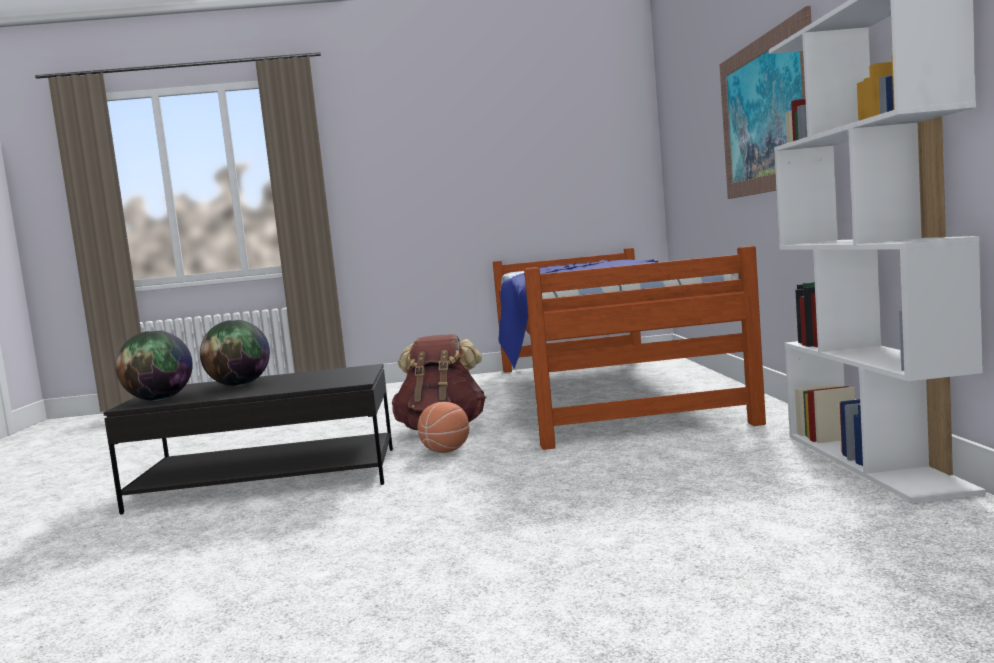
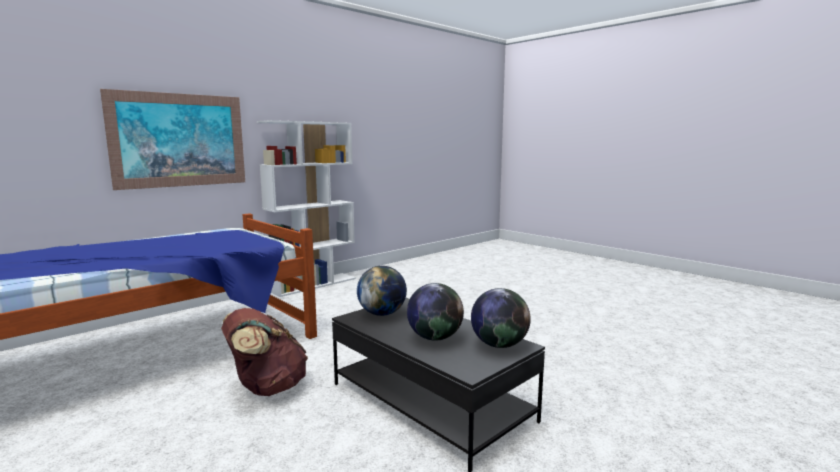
camera: 130 degrees left, 5 degrees up
basketball [418,402,469,453] -> none
none -> globe [357,266,407,316]

